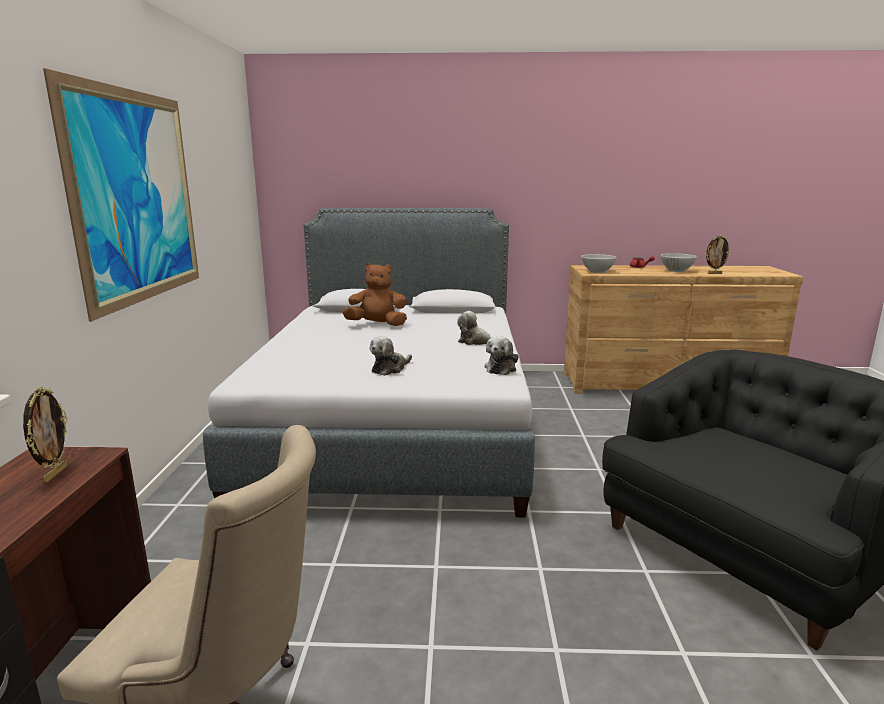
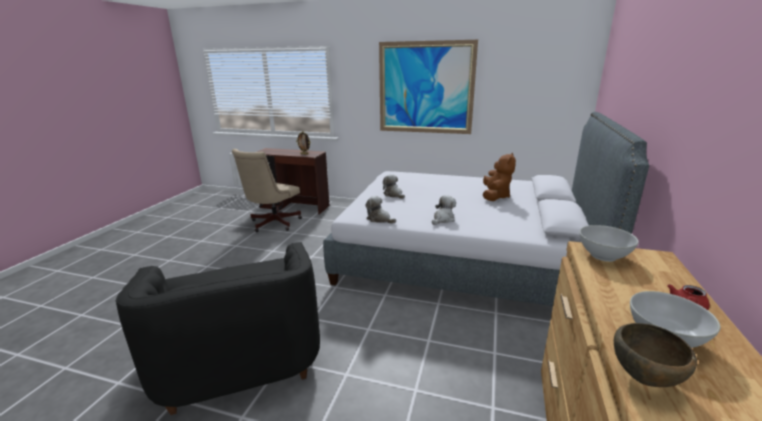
camera: 105 degrees right, 5 degrees up
picture frame [706,235,731,274] -> brown bowl [614,323,697,387]

